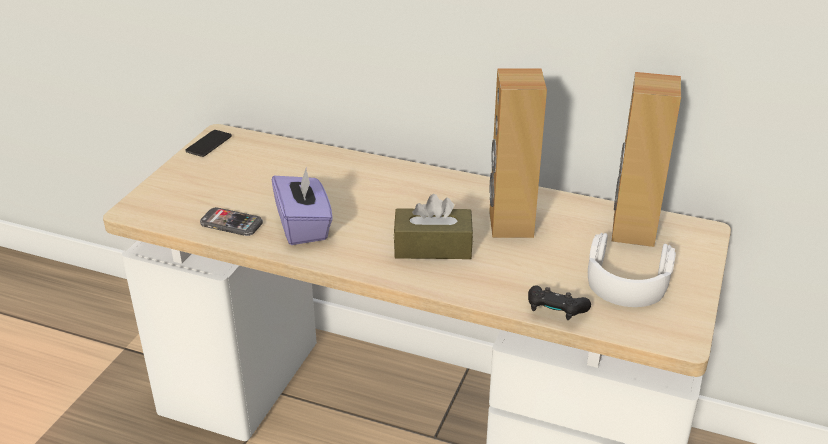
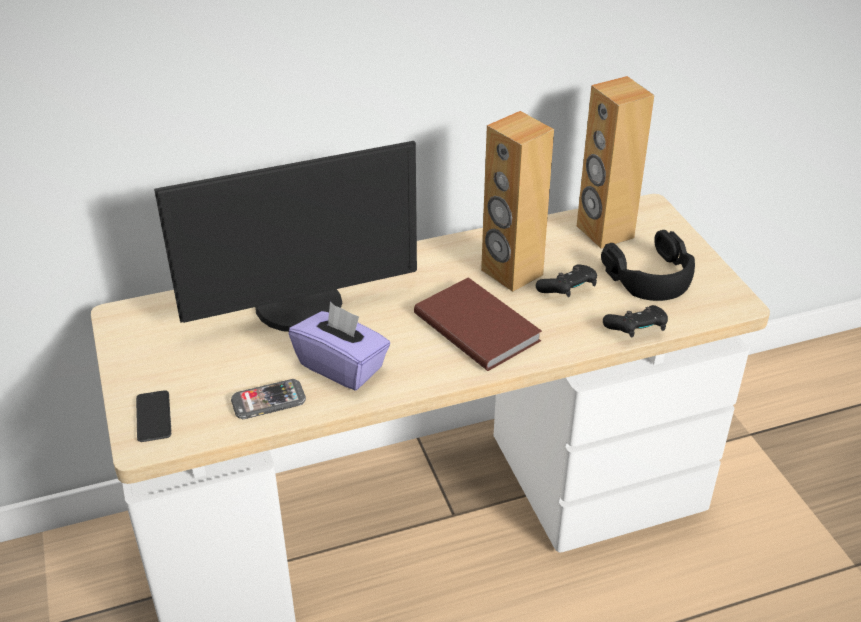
camera: 40 degrees left, 5 degrees up
phone [185,130,232,157] -> phone moved to [136,390,171,442]
brown tissue box [393,194,473,259] -> brown book [414,277,542,371]
white headphones [588,233,676,307] -> black headphones [601,230,695,301]
none -> monitor [154,141,417,332]
none -> black game controller [536,264,597,297]

